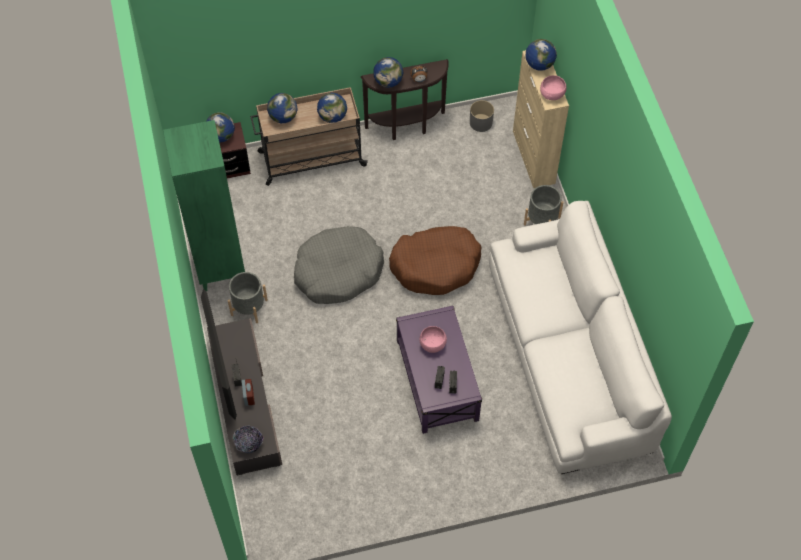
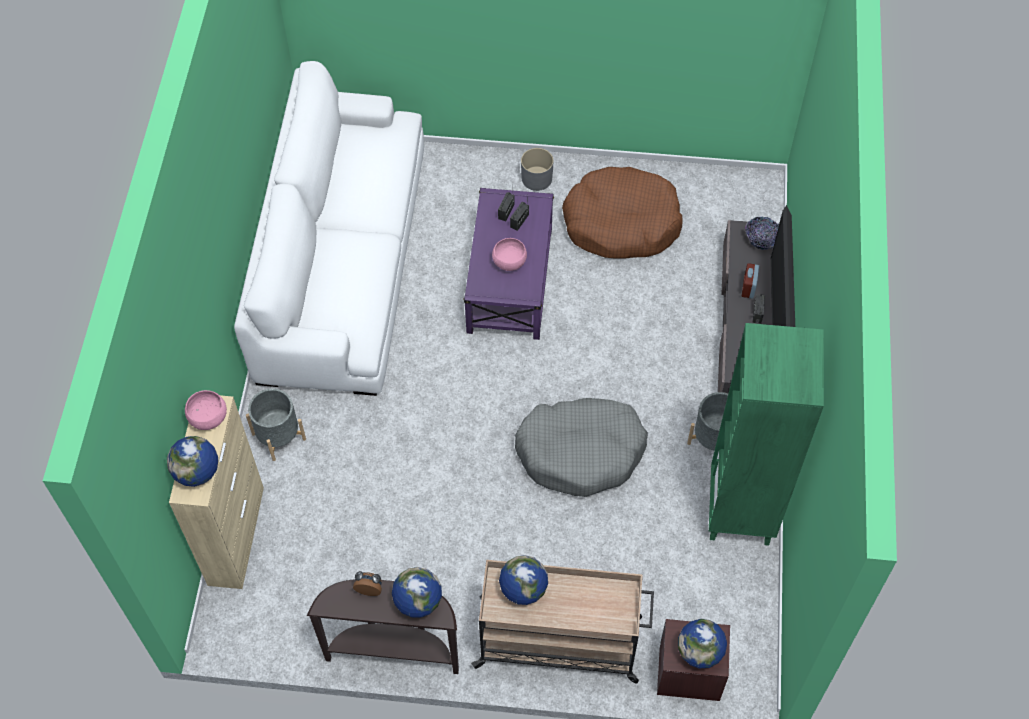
camera: 160 degrees left, 0 degrees up
globe [267,93,298,123] -> none
brown dog bed [389,226,481,295] -> brown dog bed moved to [562,167,683,259]
grey planter [470,100,494,132] -> grey planter moved to [521,148,553,191]

